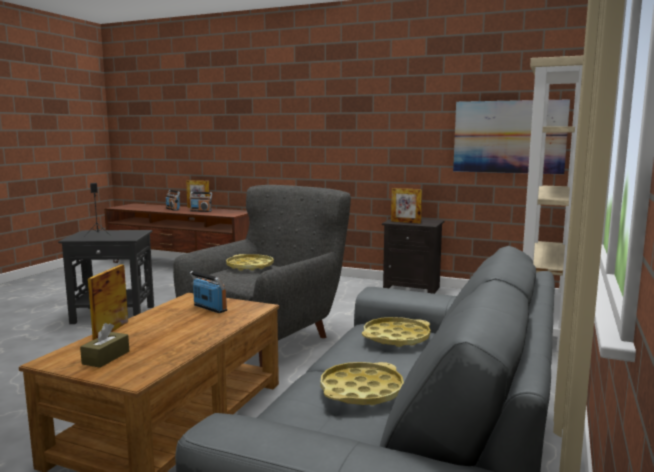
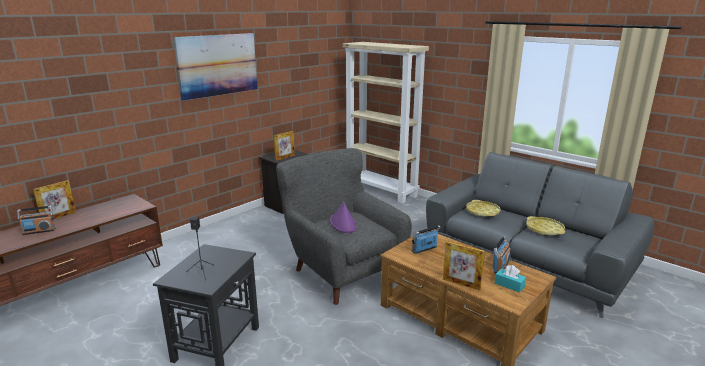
camera: 70 degrees left, 10 degrees up
brown tissue box [80,323,129,368] -> turquoise tissue box [495,265,526,293]
radio [190,192,212,212] -> radio moved to [492,237,511,273]
yellow tray [226,254,274,271] -> purple hat [330,202,357,233]
picture [453,99,570,174] -> picture moved to [173,33,258,101]

